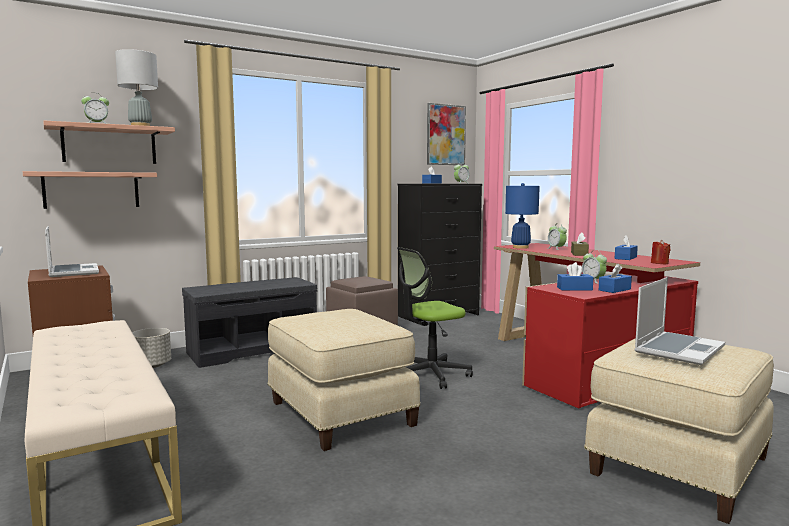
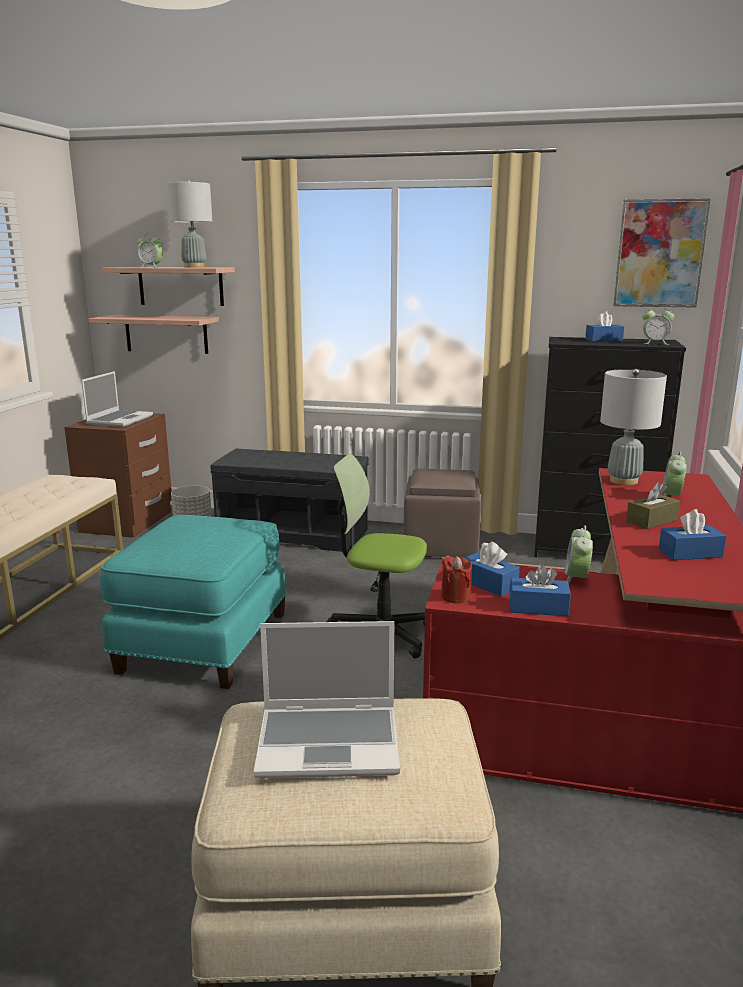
camera: 45 degrees right, 10 degrees up
beige ottoman [267,309,420,451] -> turquoise ottoman [100,515,287,689]
blue table lamp [505,183,540,249] -> grey table lamp [600,369,667,485]
red candle [651,240,671,264] -> red candle moved to [441,556,472,603]

